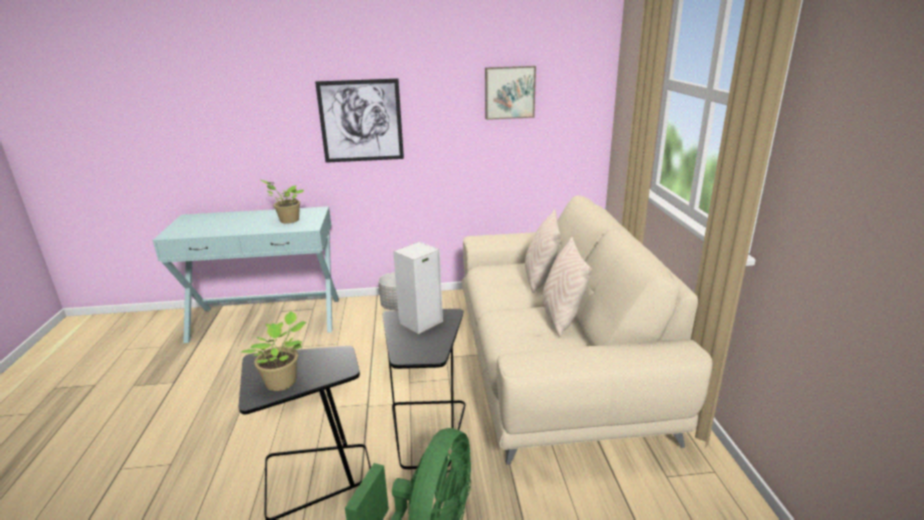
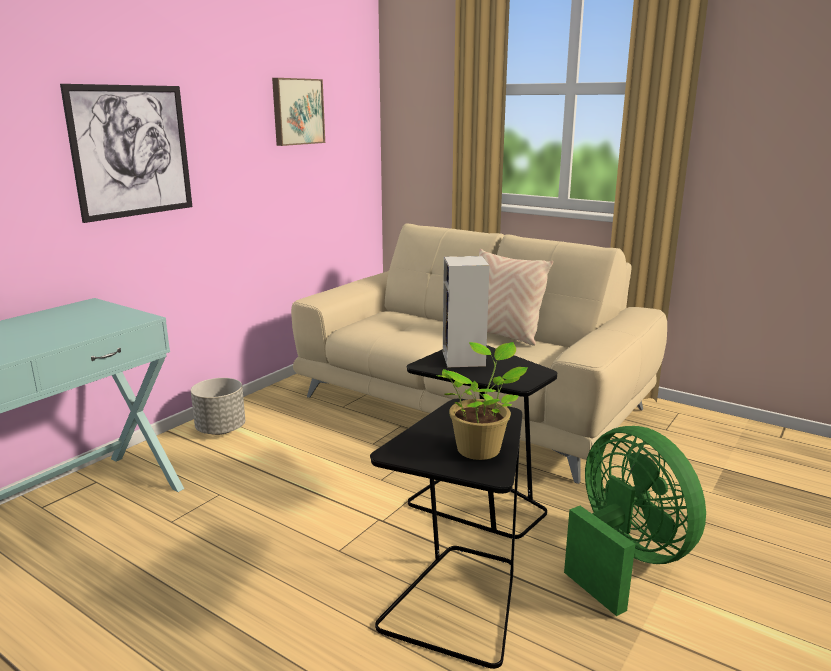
camera: 50 degrees left, 5 degrees down
potted plant [261,180,304,223] -> none
beige pillow [525,209,561,293] -> none

